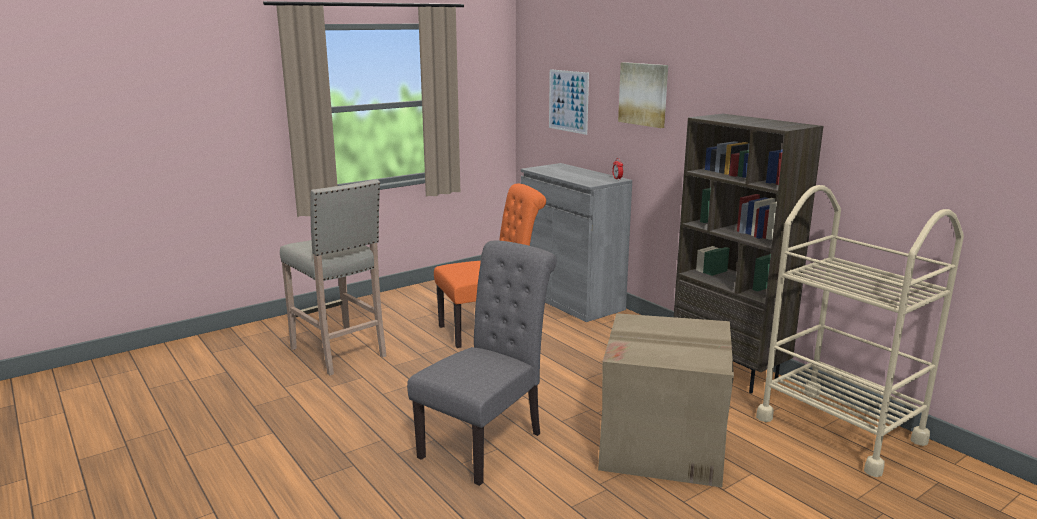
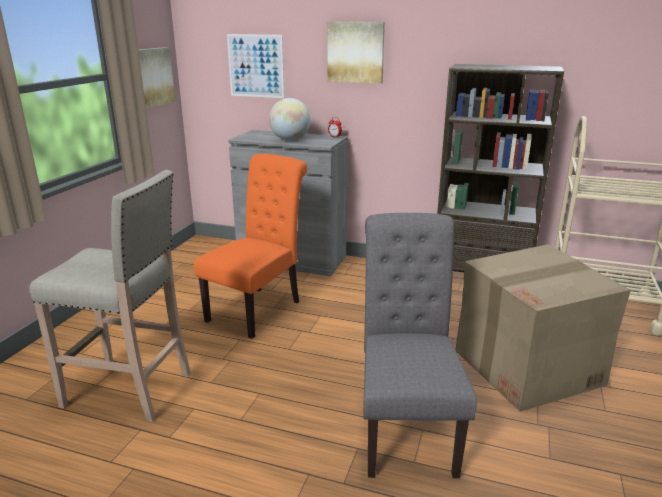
camera: 35 degrees left, 5 degrees up
none -> picture [138,47,175,109]
none -> globe [269,98,311,141]

